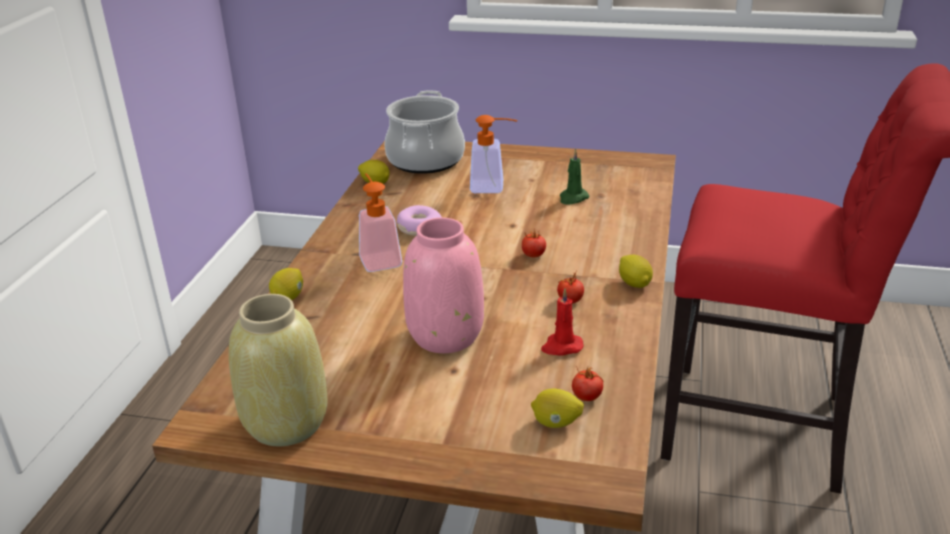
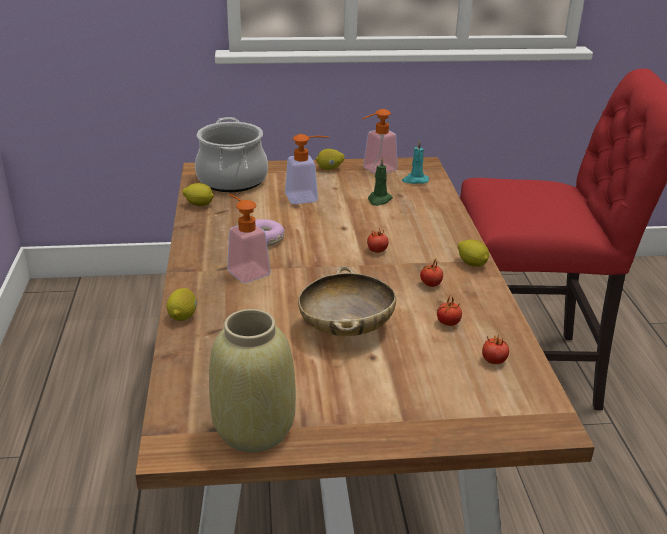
camera: 20 degrees left, 0 degrees up
pink vase [403,218,484,353] -> beige bowl [298,266,396,336]
lemon [531,389,584,428] -> lemon moved to [316,149,344,170]
red candle [541,288,584,355] -> tomato [437,296,462,326]
none -> soap dispenser [362,109,398,174]
none -> turquoise candle [402,139,429,184]

